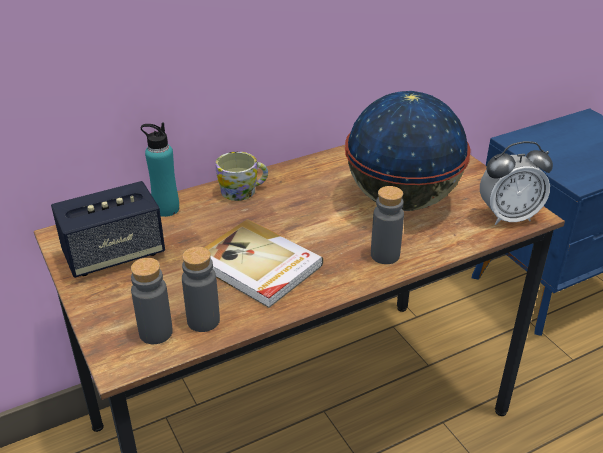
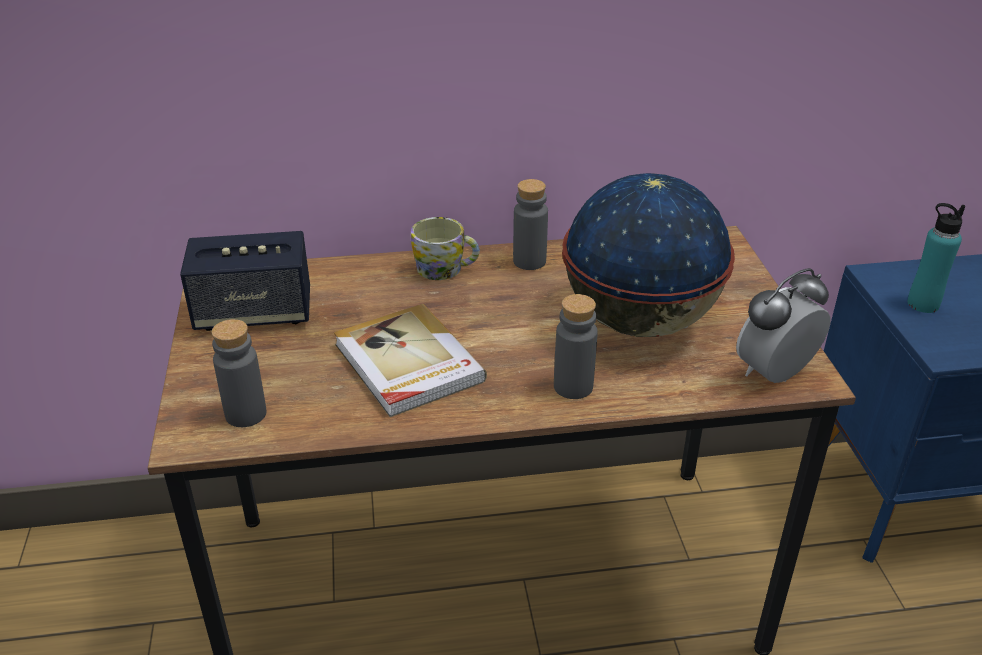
camera: 20 degrees right, 0 degrees up
turquoise bottle [141,122,179,217] -> turquoise bottle moved to [907,203,965,313]
grey bottle [182,247,220,332] -> grey bottle moved to [513,179,548,270]
alarm clock [480,141,553,225] -> alarm clock turned 135 degrees clockwise [736,268,830,383]

